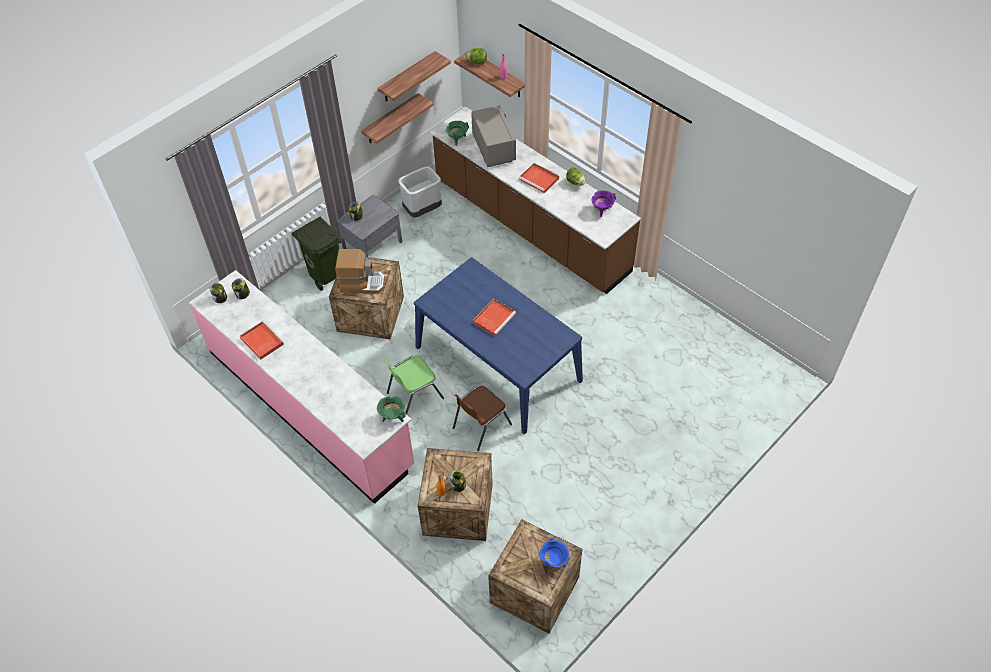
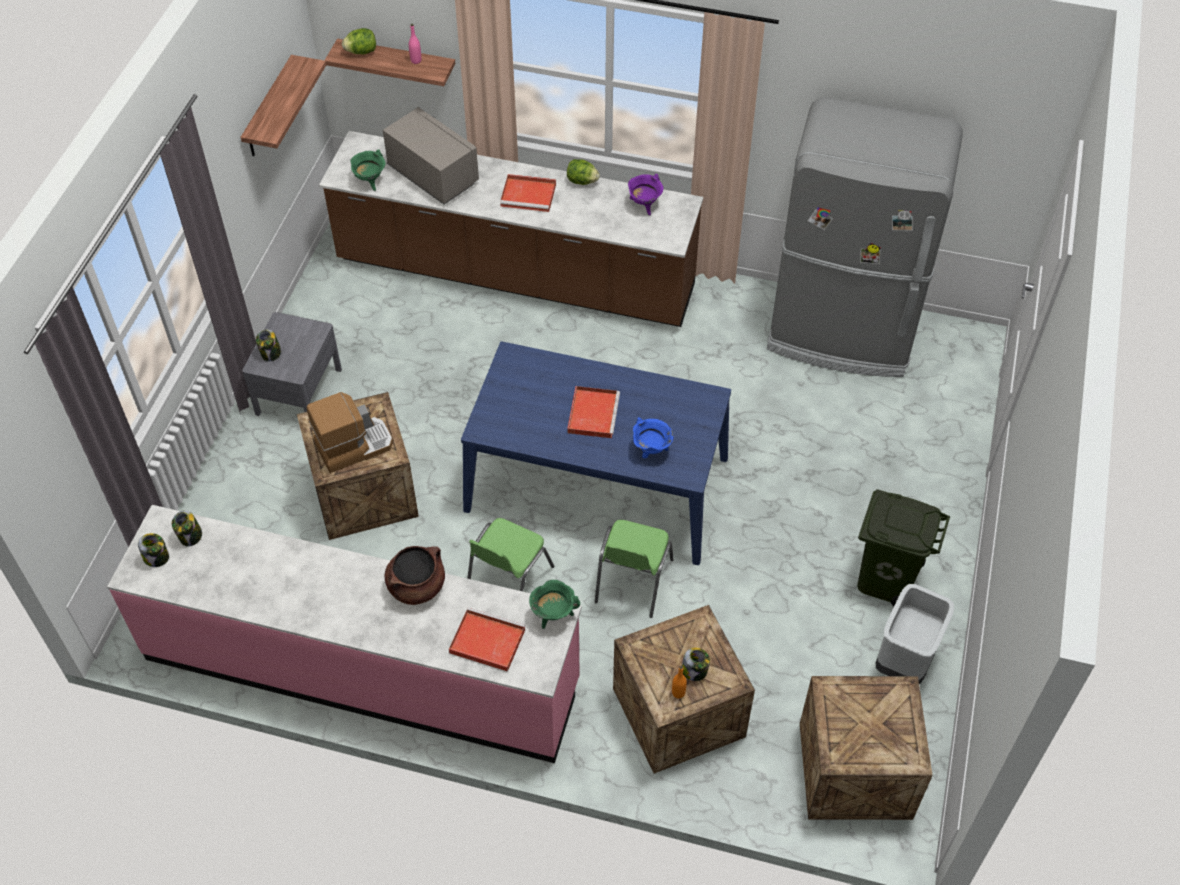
camera: 30 degrees left, 0 degrees up
red tray [240,321,284,360] -> red tray moved to [449,607,526,672]
green trash can [292,216,341,291] -> green trash can moved to [857,489,950,607]
shelf [361,93,434,144] -> none
grey trash can [398,166,442,218] -> grey trash can moved to [876,584,954,684]
brown chair [453,386,512,451] -> green chair [595,520,673,618]
blue cooking pot [539,537,569,568] -> blue cooking pot moved to [633,417,674,458]
none -> brown cooking pot [385,546,445,605]
none -> grey fridge [767,97,963,377]

